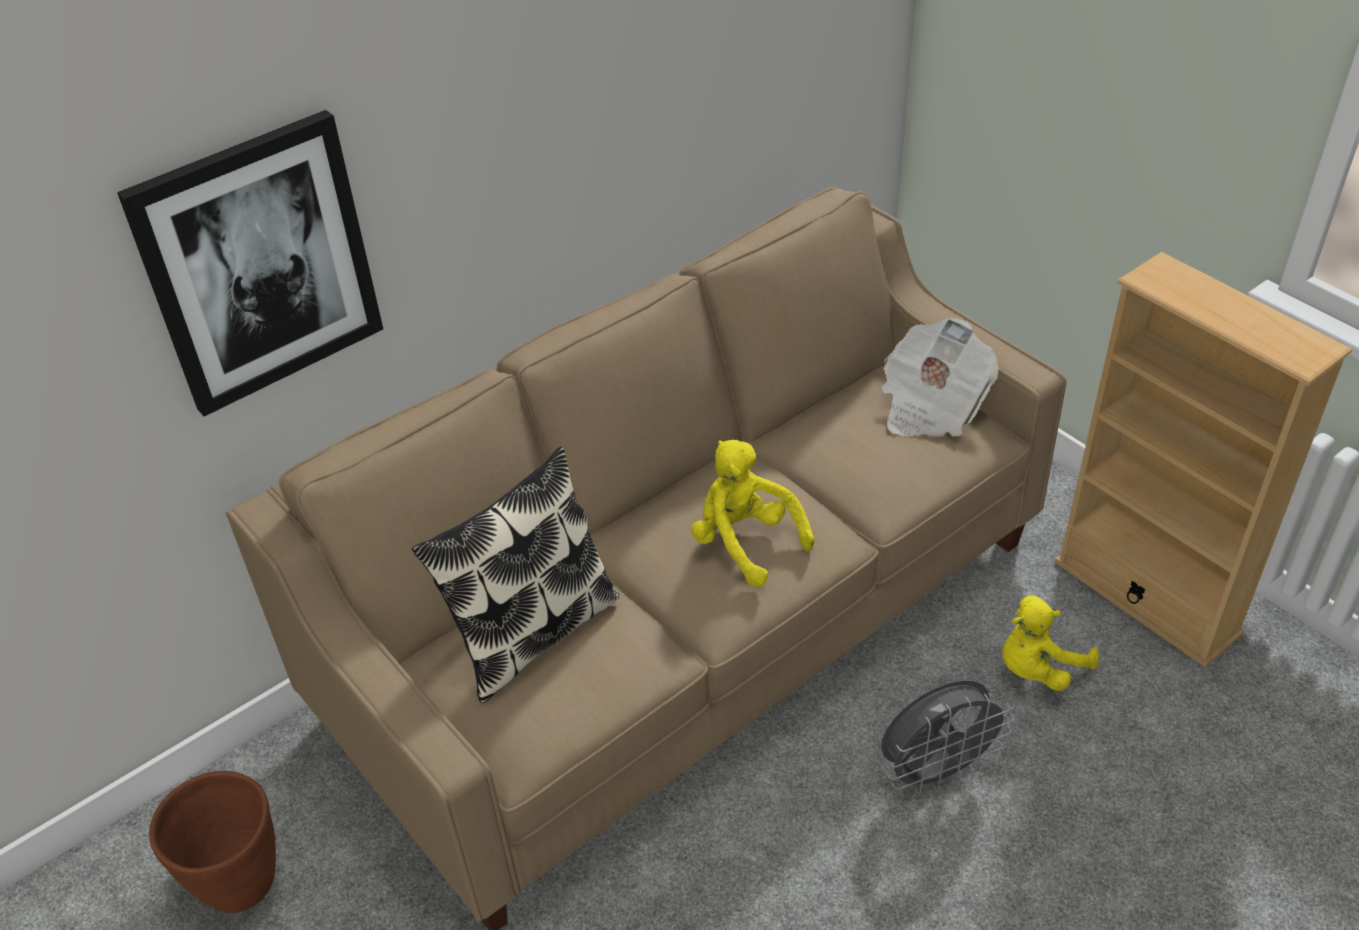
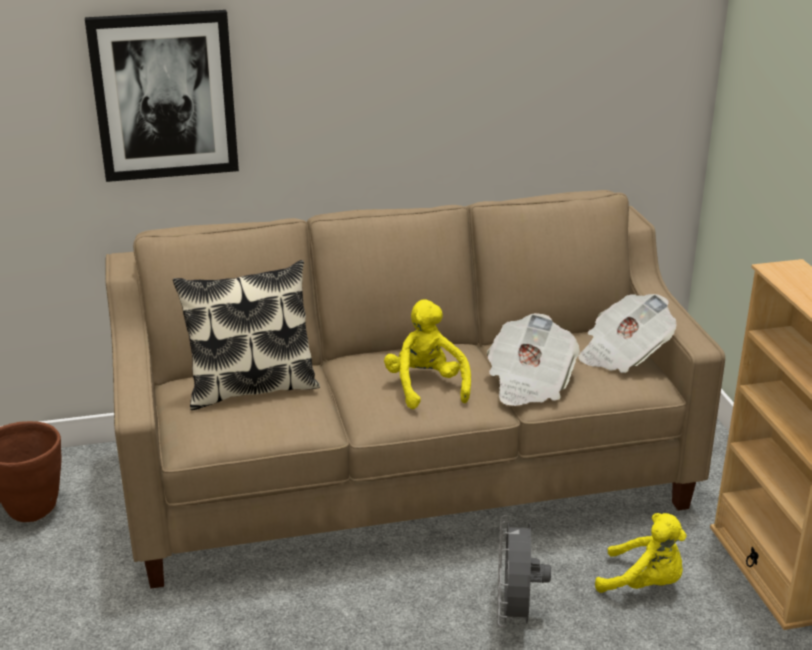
camera: 25 degrees right, 15 degrees down
grey fan [881,680,1014,795] -> grey fan turned 90 degrees clockwise [497,515,551,628]
yellow plush toy [1002,596,1099,691] -> yellow plush toy turned 150 degrees counterclockwise [595,513,687,593]
none -> newspaper [487,313,580,406]

